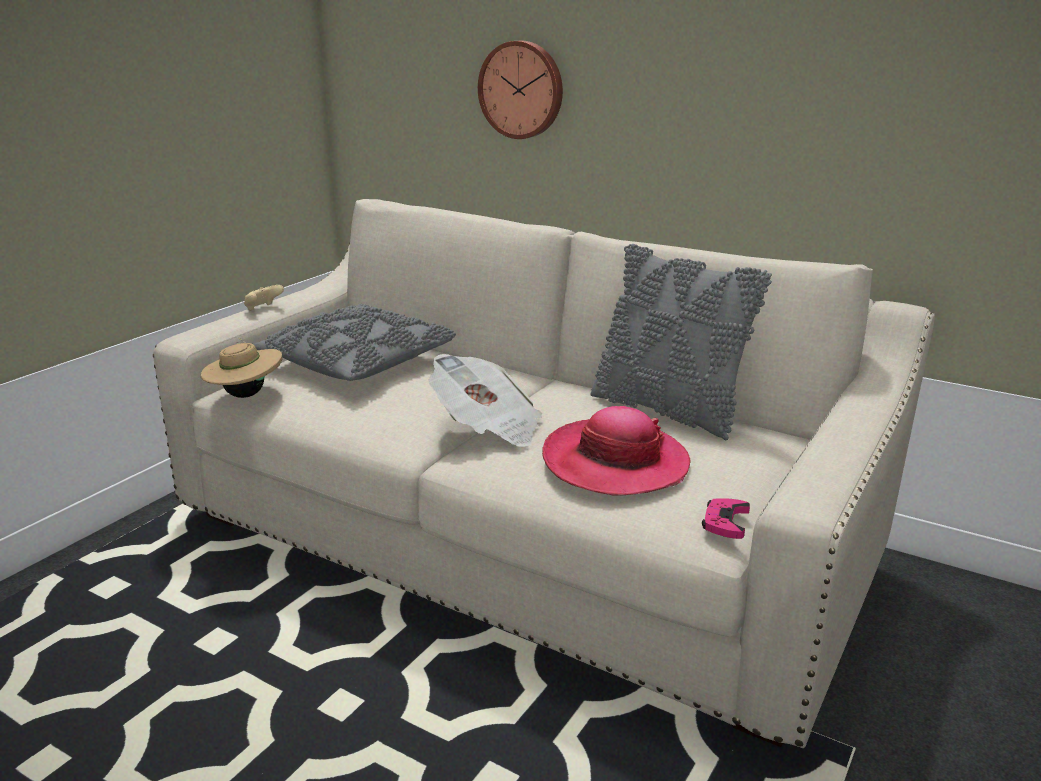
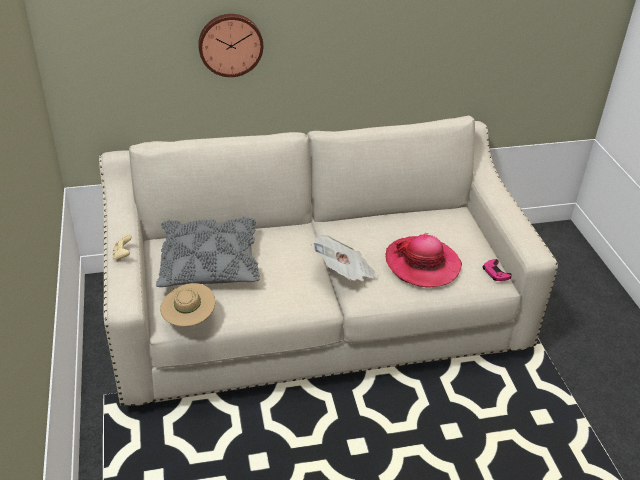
camera: 45 degrees left, 15 degrees up
grey pillow [590,244,772,440] -> none

